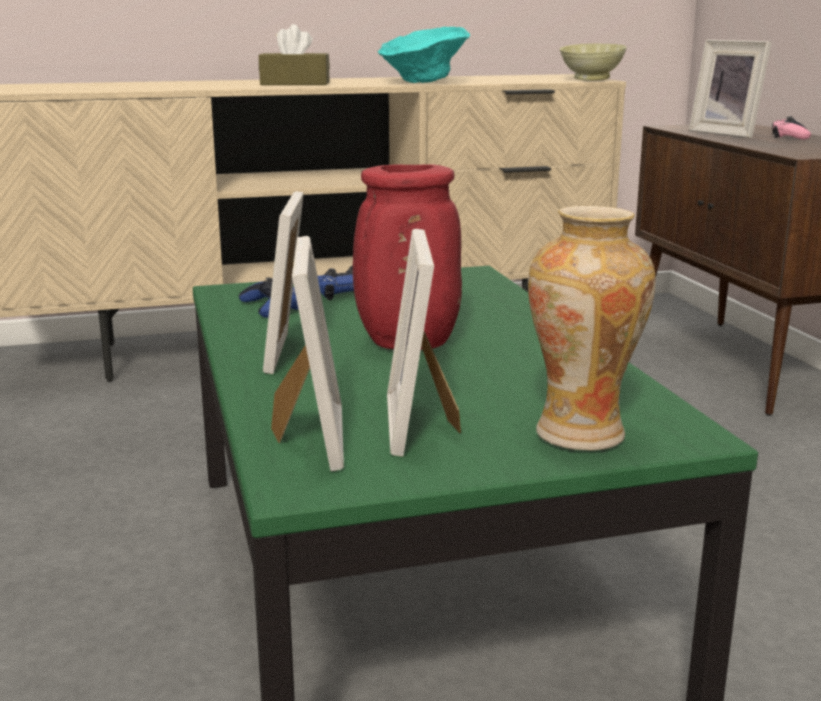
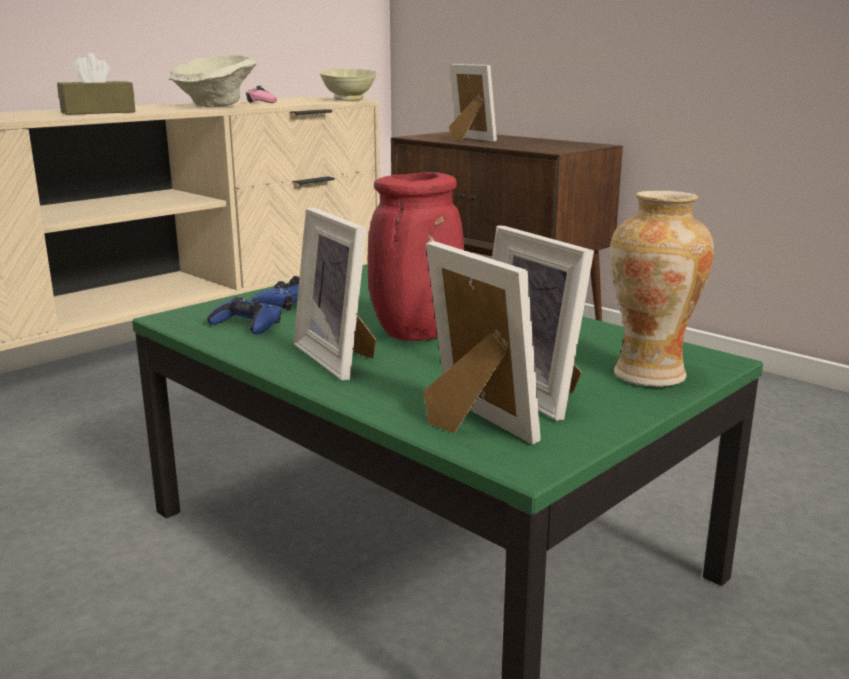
camera: 30 degrees left, 0 degrees up
turquoise bowl [378,27,470,83] -> beige bowl [168,55,257,108]
picture frame [689,40,772,138] -> picture frame turned 150 degrees counterclockwise [449,64,497,142]
pink game controller [772,116,811,140] -> pink game controller moved to [246,86,277,103]

